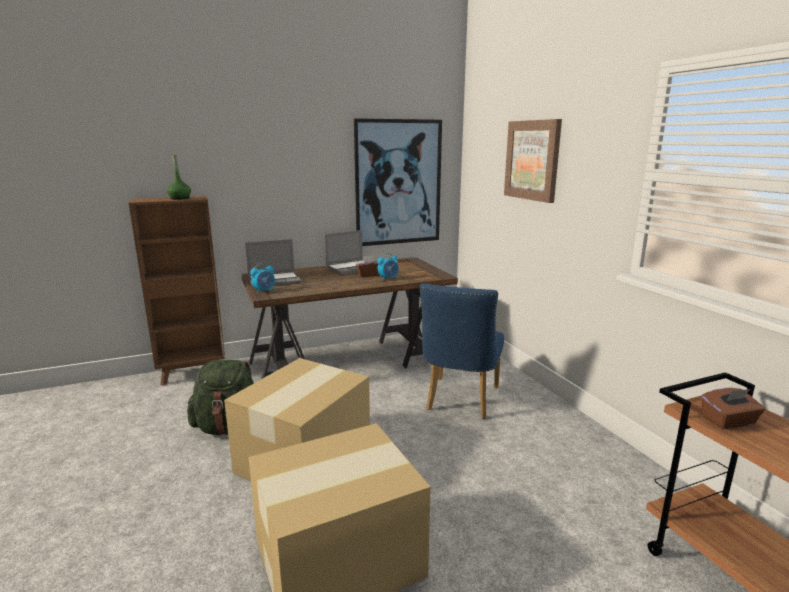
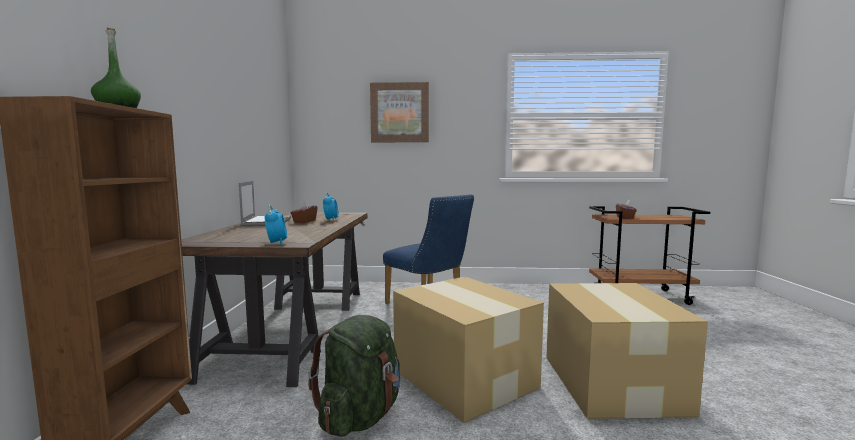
camera: 65 degrees left, 10 degrees down
laptop [245,239,301,288] -> none
picture [354,118,442,246] -> none

